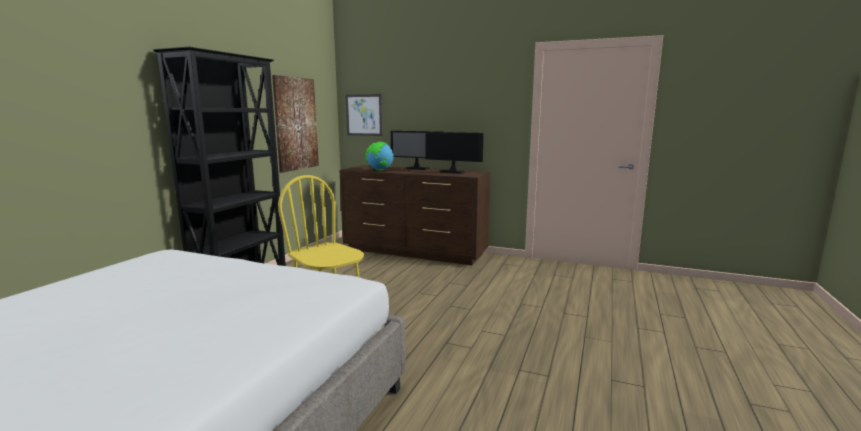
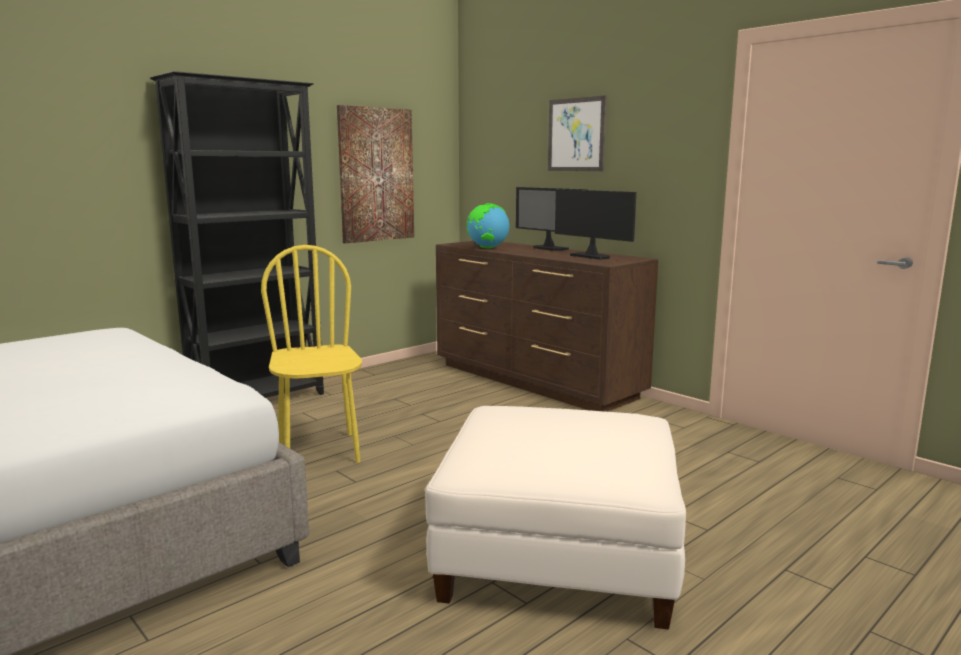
camera: 25 degrees right, 0 degrees up
picture [345,94,383,136] -> picture moved to [548,95,606,171]
none -> white ottoman [425,406,686,630]

